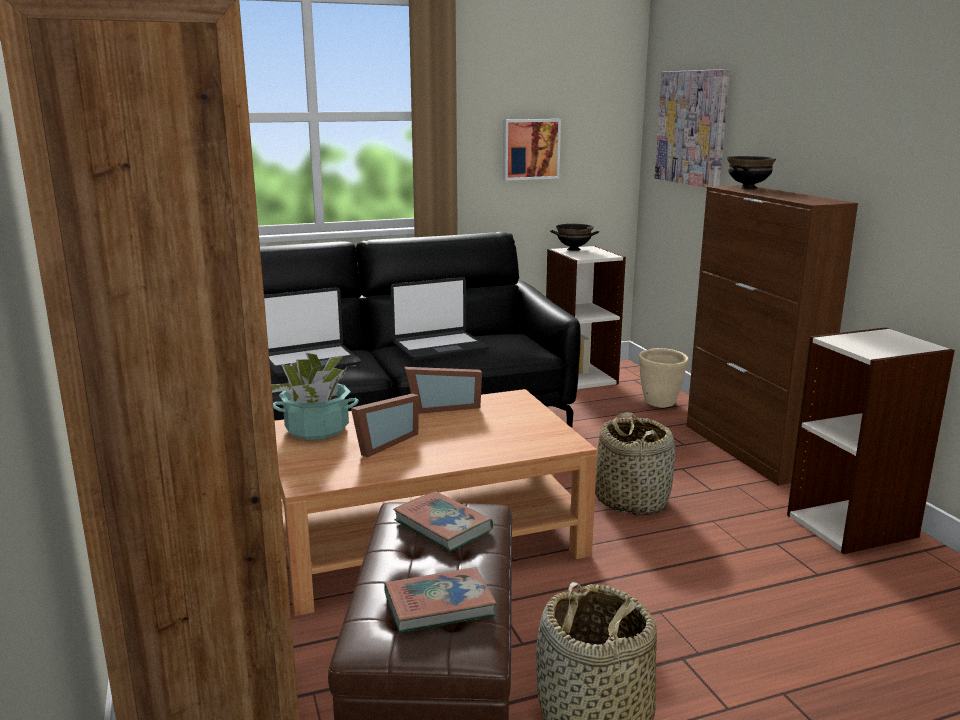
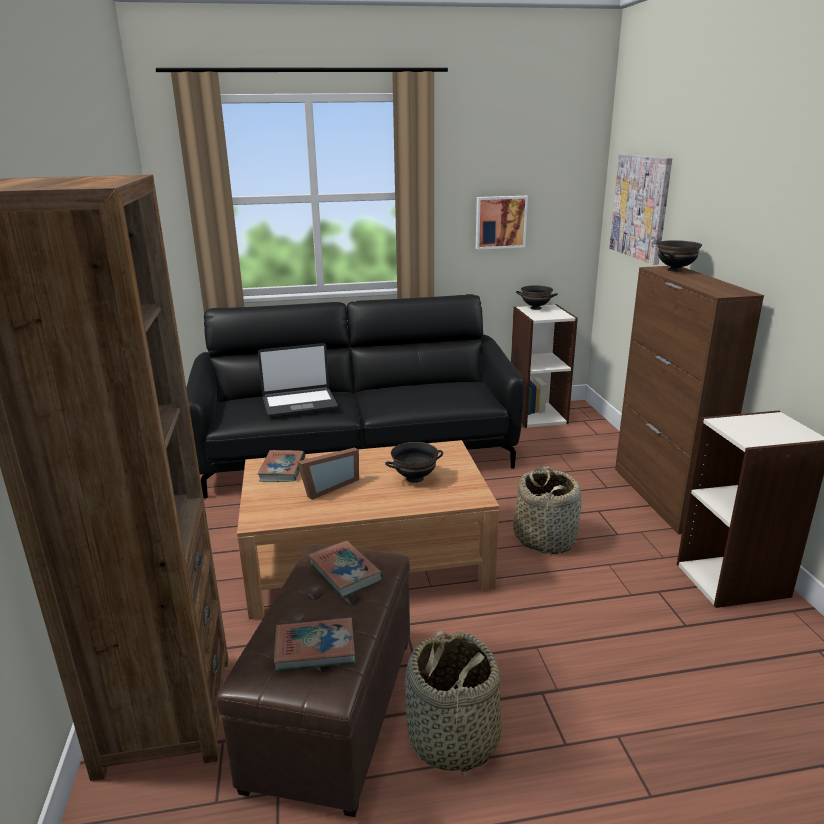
camera: 10 degrees right, 5 degrees up
potted plant [271,353,359,440] -> book [258,450,305,482]
laptop [391,277,489,360] -> none
picture frame [404,367,482,414] -> none
beige planter [639,348,689,408] -> none
none -> black bowl [385,442,443,483]

